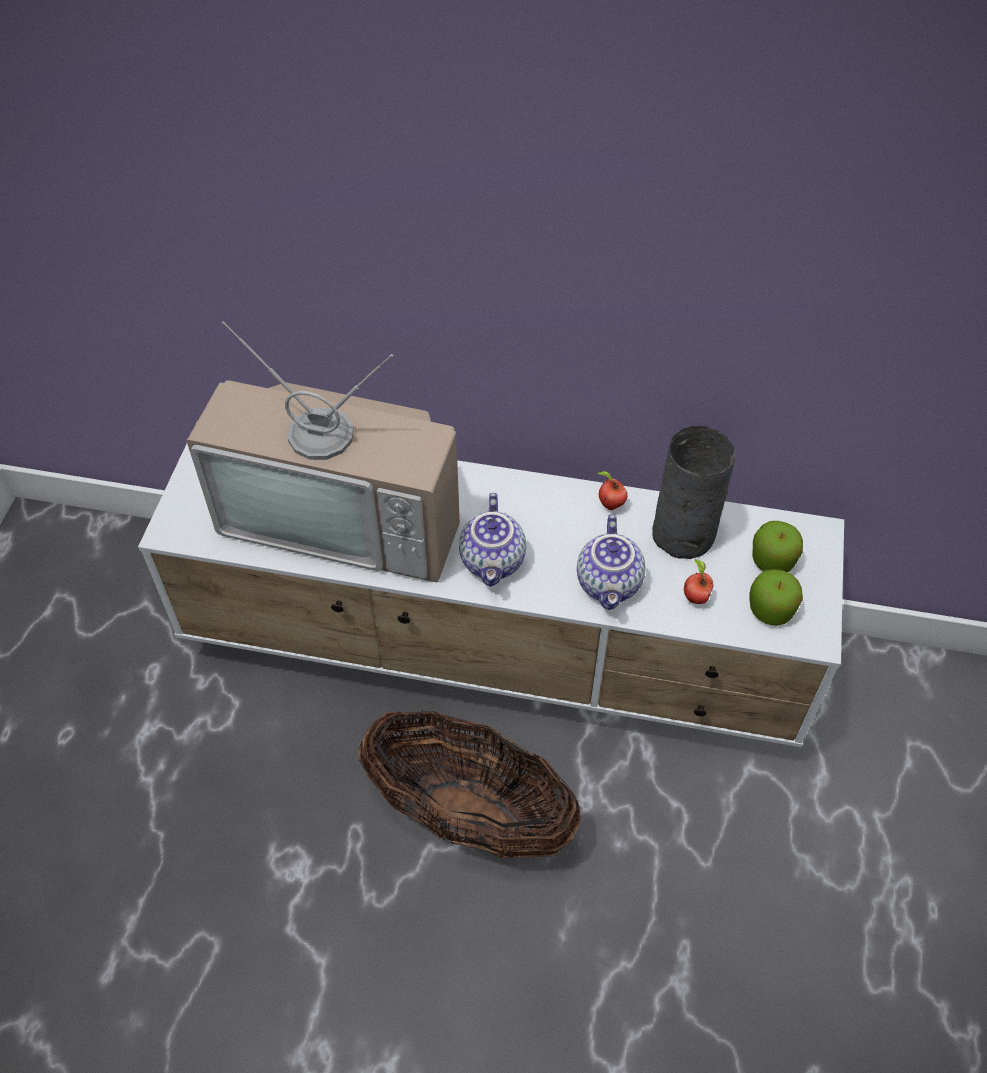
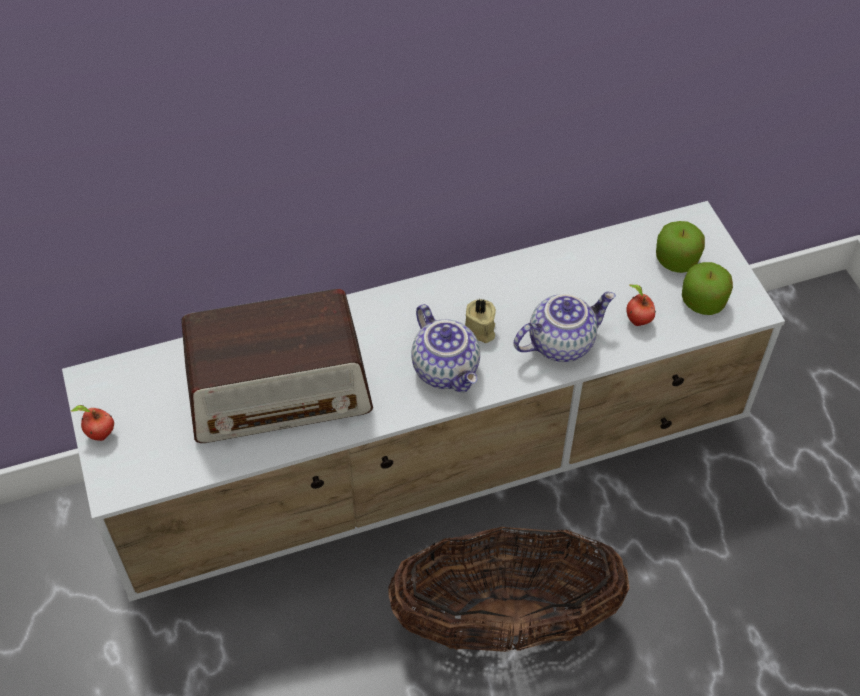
camera: 30 degrees left, 0 degrees up
television [187,321,460,582] -> radio [181,289,373,443]
teapot [577,514,645,610] -> teapot turned 90 degrees counterclockwise [514,292,616,362]
apple [598,471,627,510] -> apple moved to [71,405,114,441]
grey vase [652,426,735,559] -> none
none -> beige candle [465,298,496,343]

